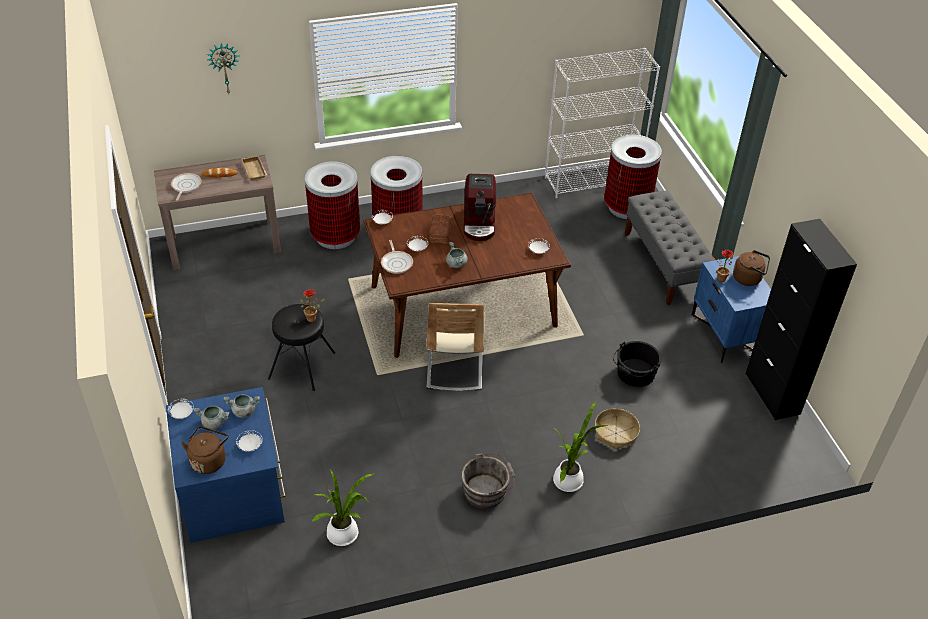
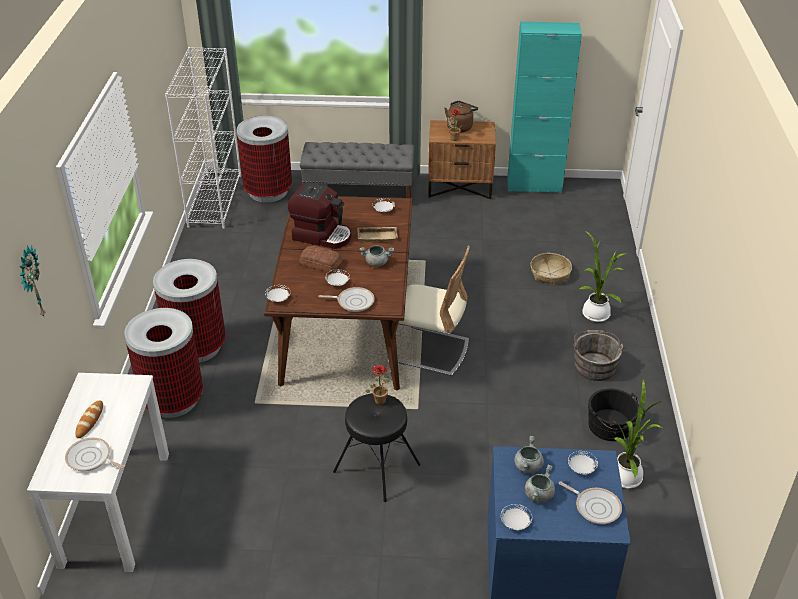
camera: 70 degrees left, 5 degrees down
brown console table [154,155,281,270] -> white console table [27,373,169,572]
brown kettle [181,426,229,474] -> frying pan [559,481,622,524]
beige tray [241,155,267,181] -> beige tray moved to [357,227,398,242]
black bucket [613,341,662,387] -> black bucket moved to [588,389,645,441]
blue nightstand [692,256,771,363] -> brown nightstand [428,120,496,199]
black cabinet [745,219,857,420] -> turquoise cabinet [507,22,582,193]

